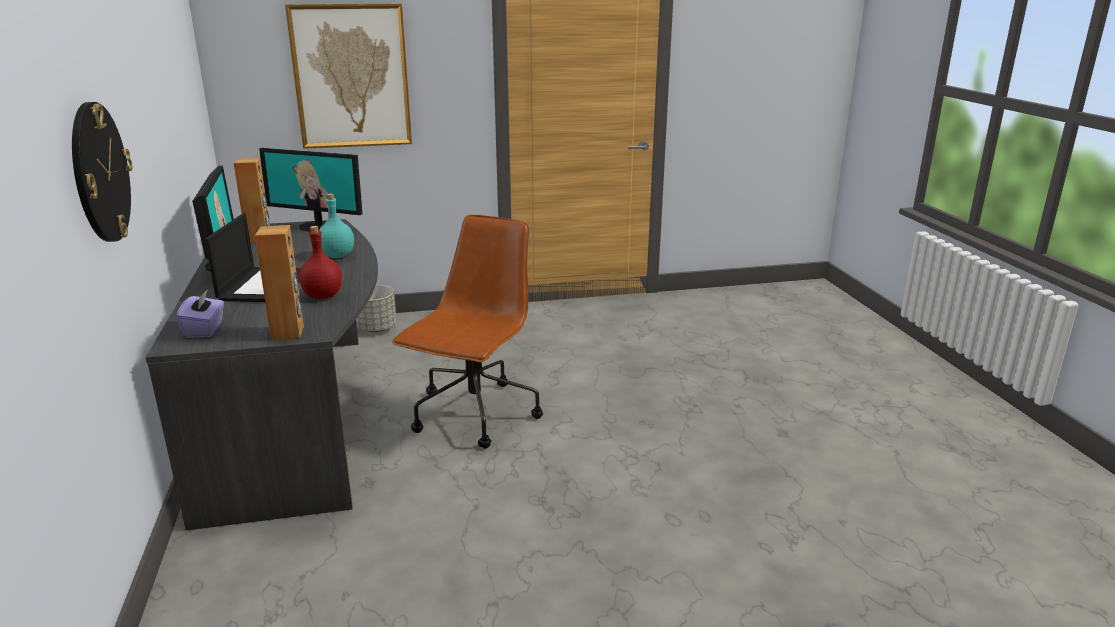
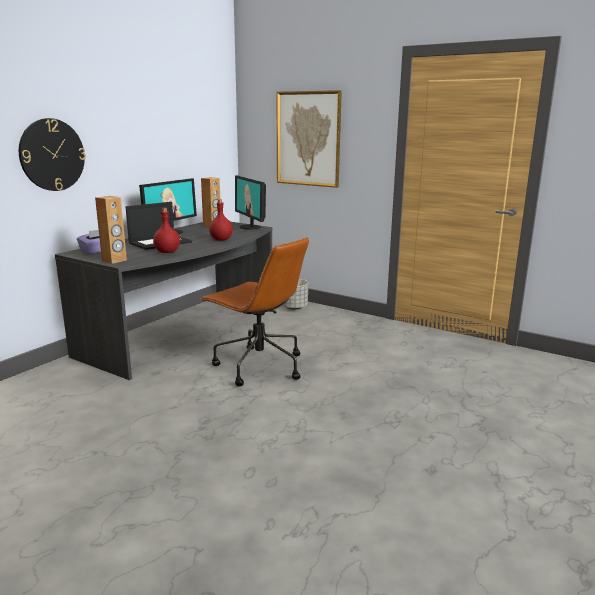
camera: 45 degrees right, 5 degrees down
turquoise bottle [319,194,354,258] -> red bottle [209,199,233,240]
brown office chair [392,215,543,448] -> brown office chair turned 60 degrees clockwise [200,237,309,386]

